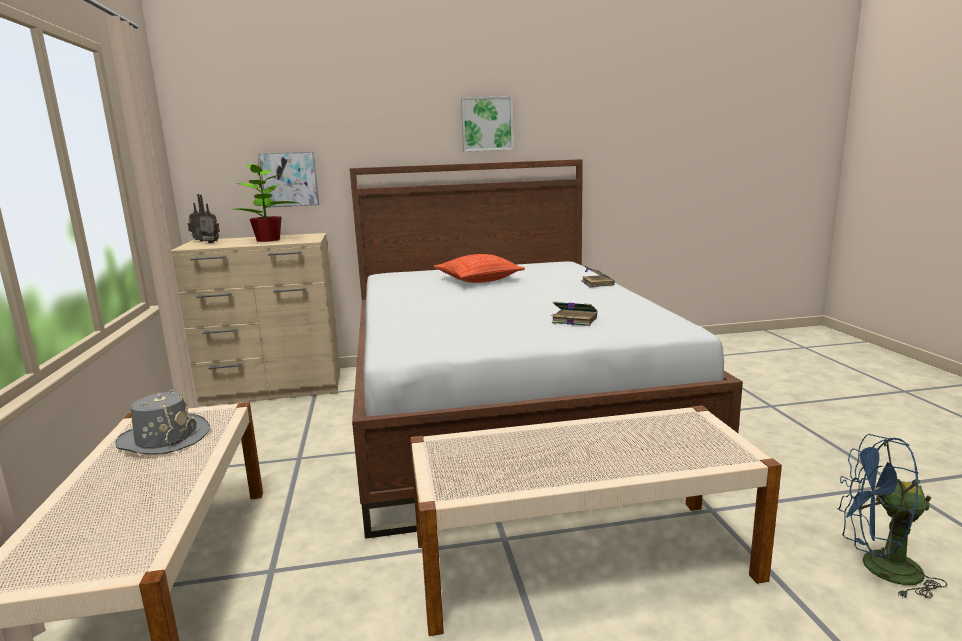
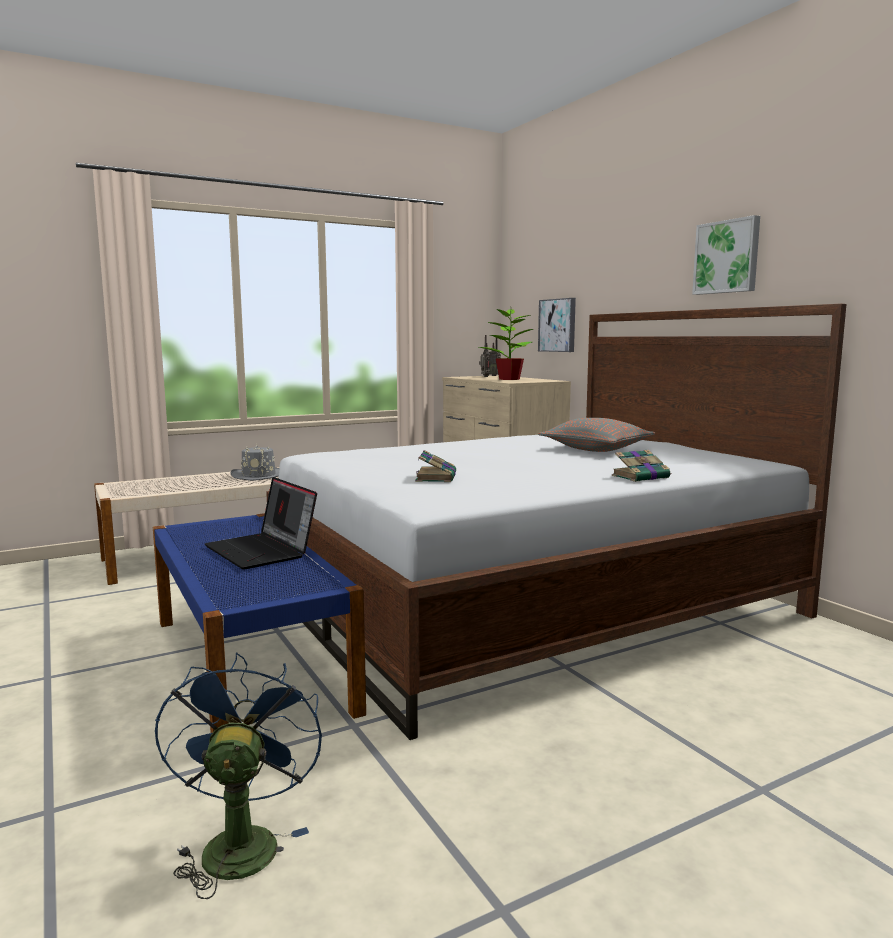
camera: 70 degrees right, 5 degrees down
beige bench [410,405,782,636] -> blue bench [153,513,366,733]
orange pillow [434,254,525,283] -> grey pillow [538,418,655,452]
none -> laptop [205,477,317,570]

